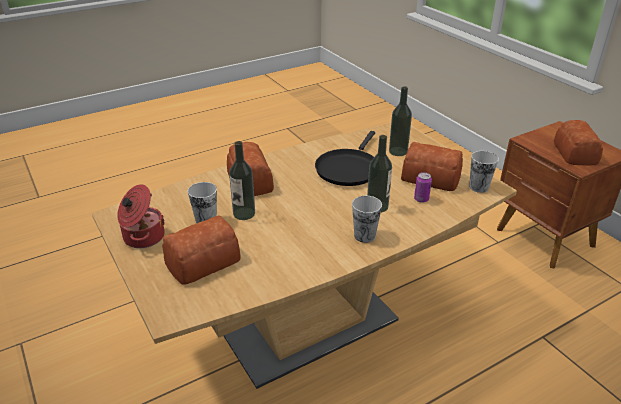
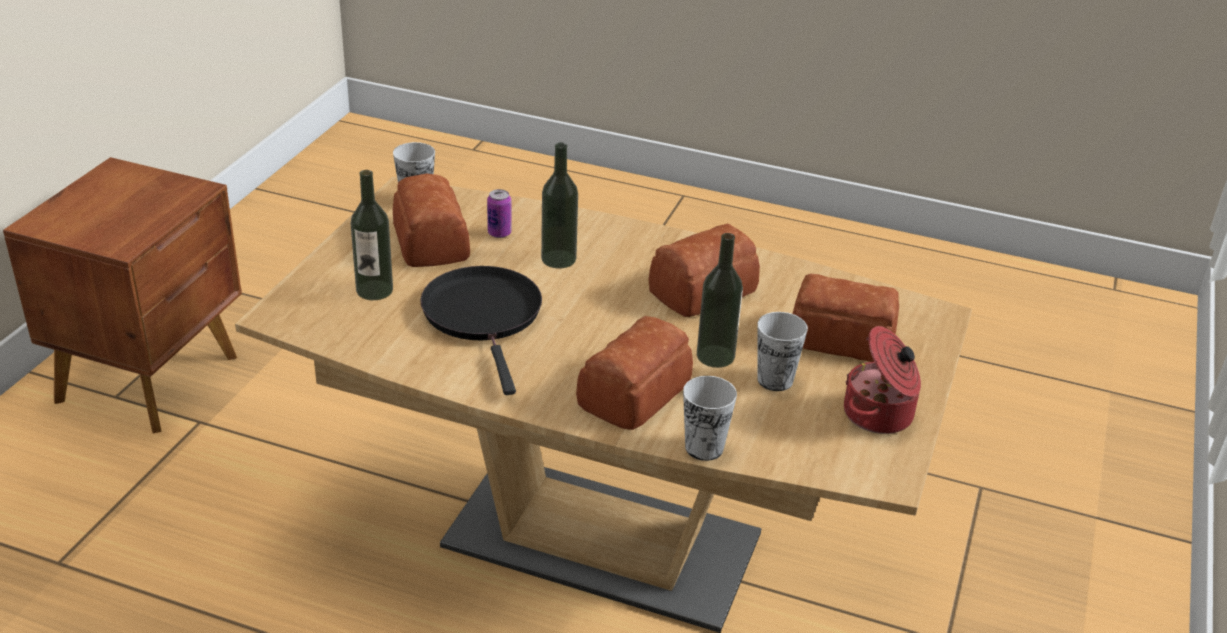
camera: 130 degrees left, 0 degrees up
black frying pan [315,131,375,186] -> black frying pan turned 90 degrees counterclockwise [420,266,542,395]
cup [352,196,382,243] -> cup moved to [683,376,737,461]
bread [554,120,603,165] -> bread moved to [649,224,760,317]

